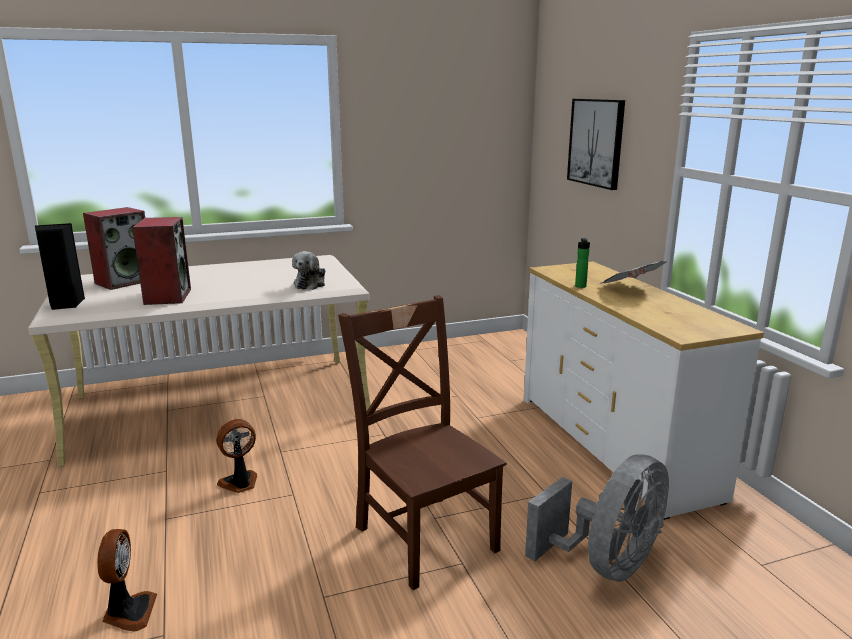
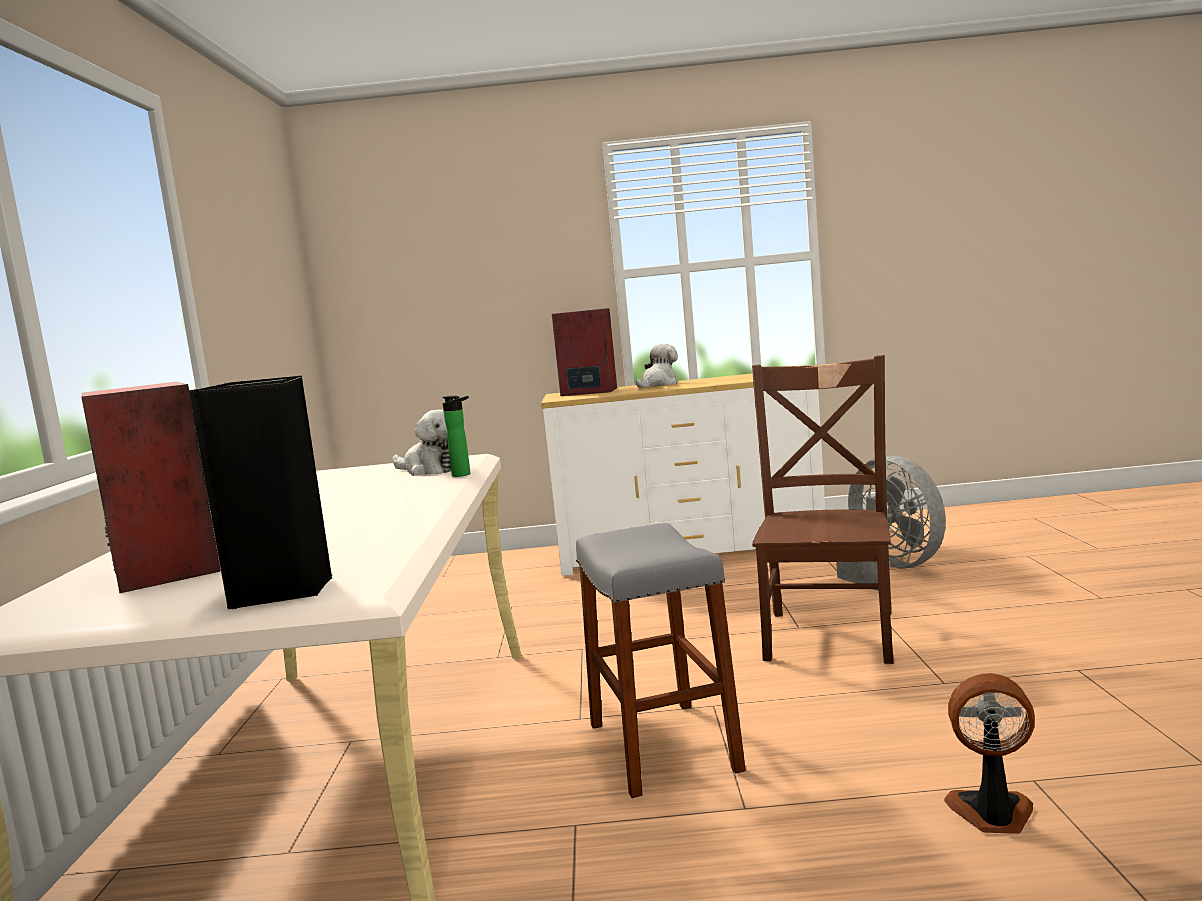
camera: 70 degrees left, 10 degrees down
speaker [132,217,191,305] -> speaker moved to [552,308,617,396]
fan [216,419,257,493] -> grey stool [576,524,746,798]
brown chair [338,295,506,590] -> brown chair turned 120 degrees clockwise [752,355,894,664]
picture [567,99,625,190] -> none
bottle [575,238,590,288] -> bottle moved to [442,395,470,477]
newspaper [600,261,667,284] -> plush toy [636,344,678,388]

